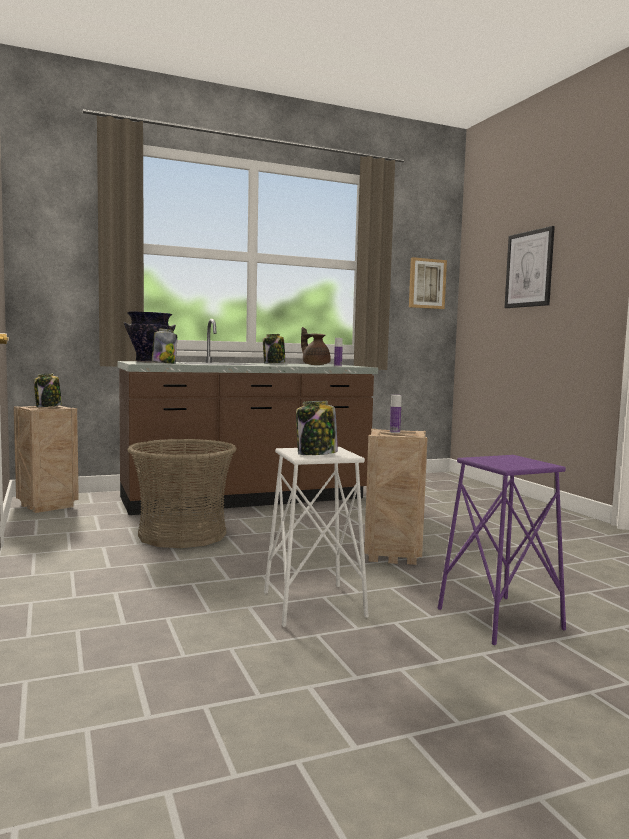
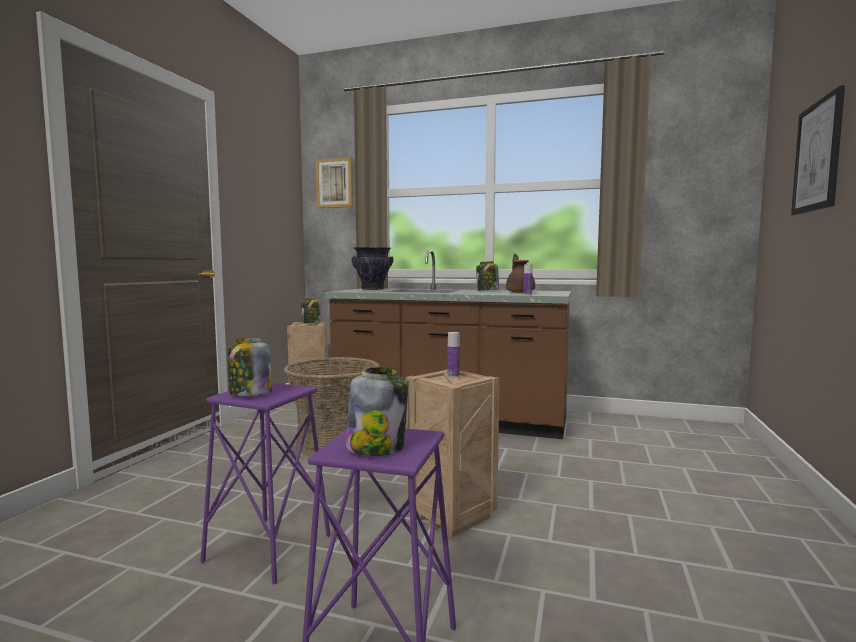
camera: 40 degrees right, 0 degrees up
jar [152,329,177,364] -> jar moved to [346,367,408,456]
white stool [264,447,368,627] -> purple stool [200,383,331,585]
picture [409,257,447,309] -> picture moved to [316,157,353,208]

